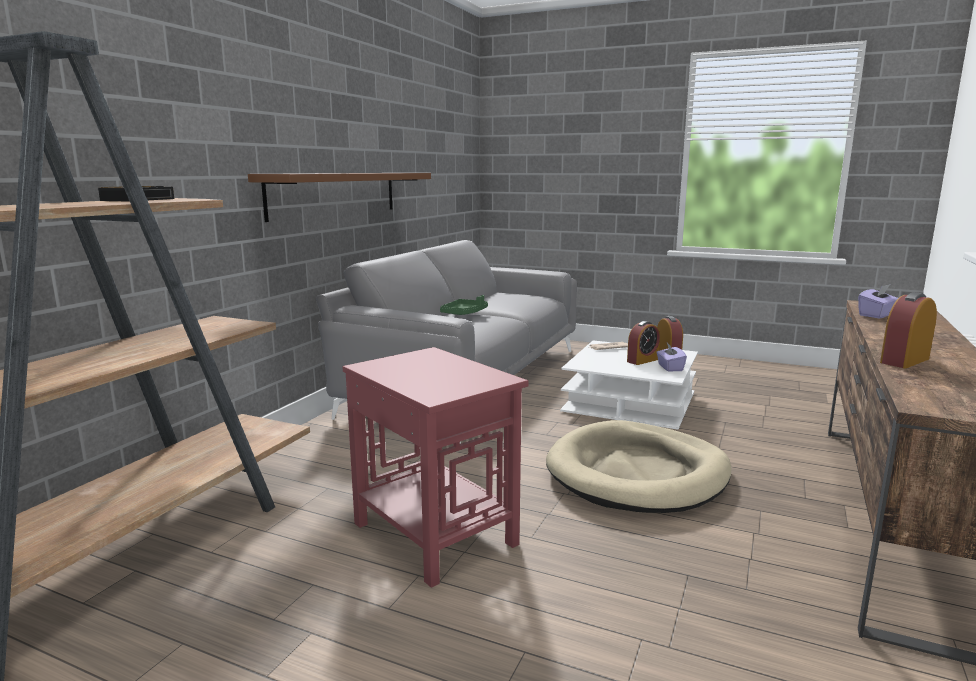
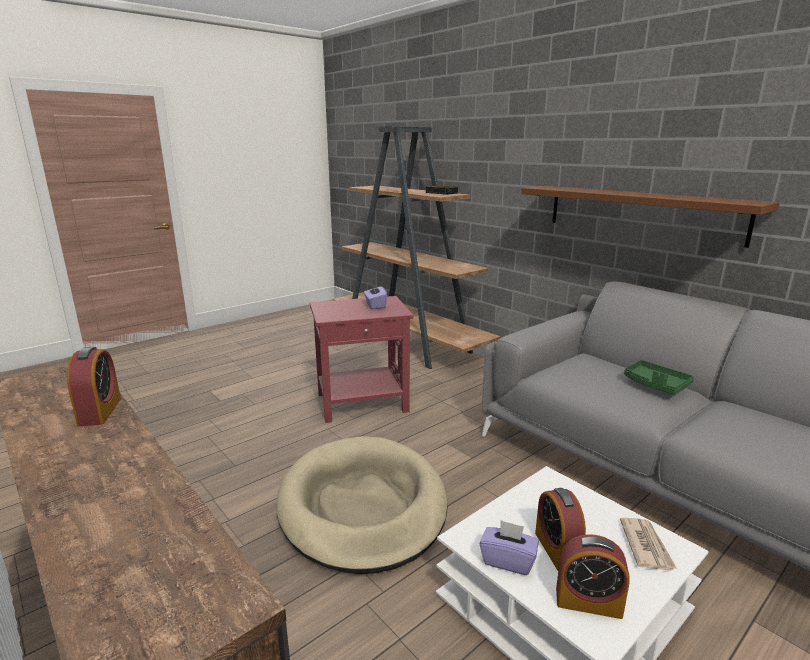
camera: 115 degrees right, 5 degrees up
purple tissue box [858,284,898,319] -> purple tissue box moved to [364,285,387,309]

